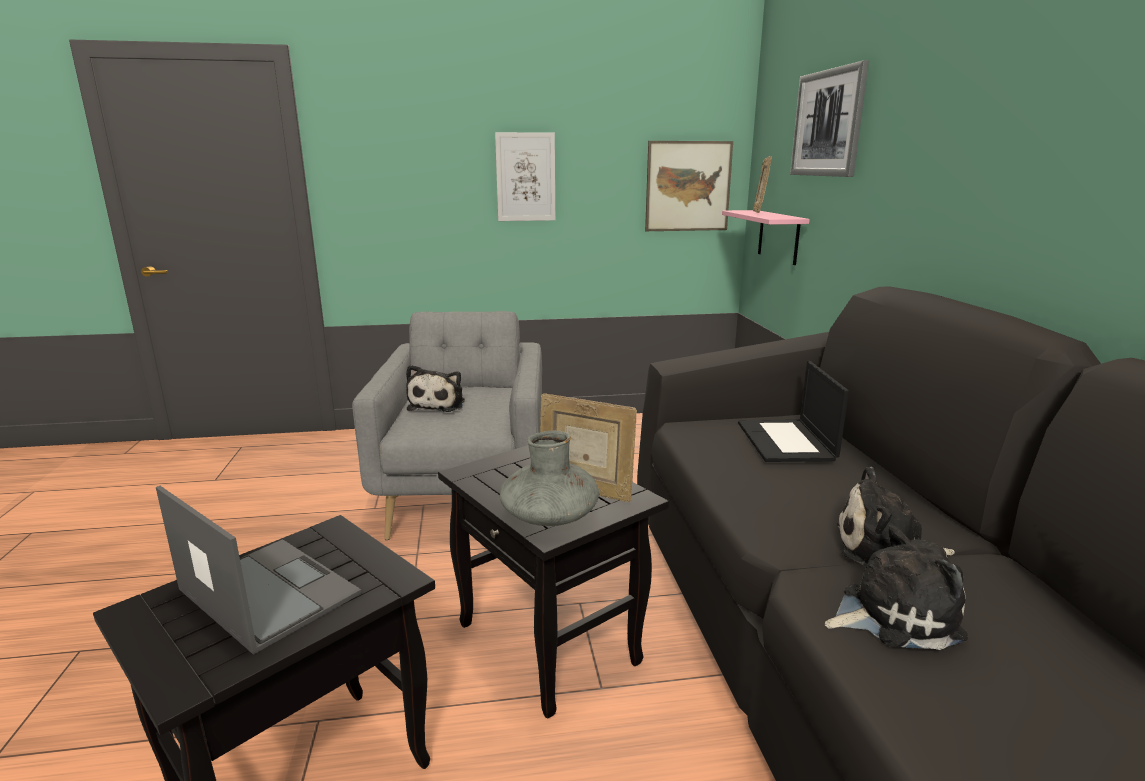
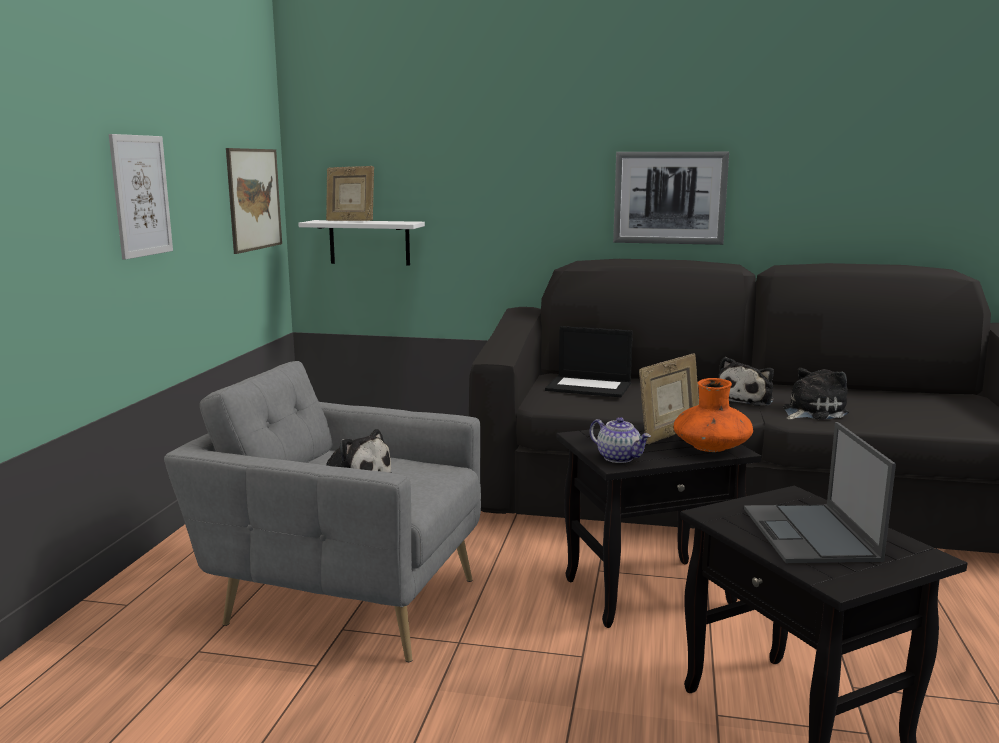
camera: 70 degrees left, 5 degrees down
laptop [156,486,362,655] -> laptop turned 60 degrees counterclockwise [744,422,896,563]
grey vase [500,431,599,526] -> orange vase [673,378,753,452]
pink shelf [722,210,810,265] -> white shelf [298,220,425,266]
picture [790,60,869,177] -> picture moved to [613,152,729,245]
plush toy [825,525,968,650] -> plush toy turned 45 degrees clockwise [783,368,849,420]
none -> teapot [589,417,651,463]

